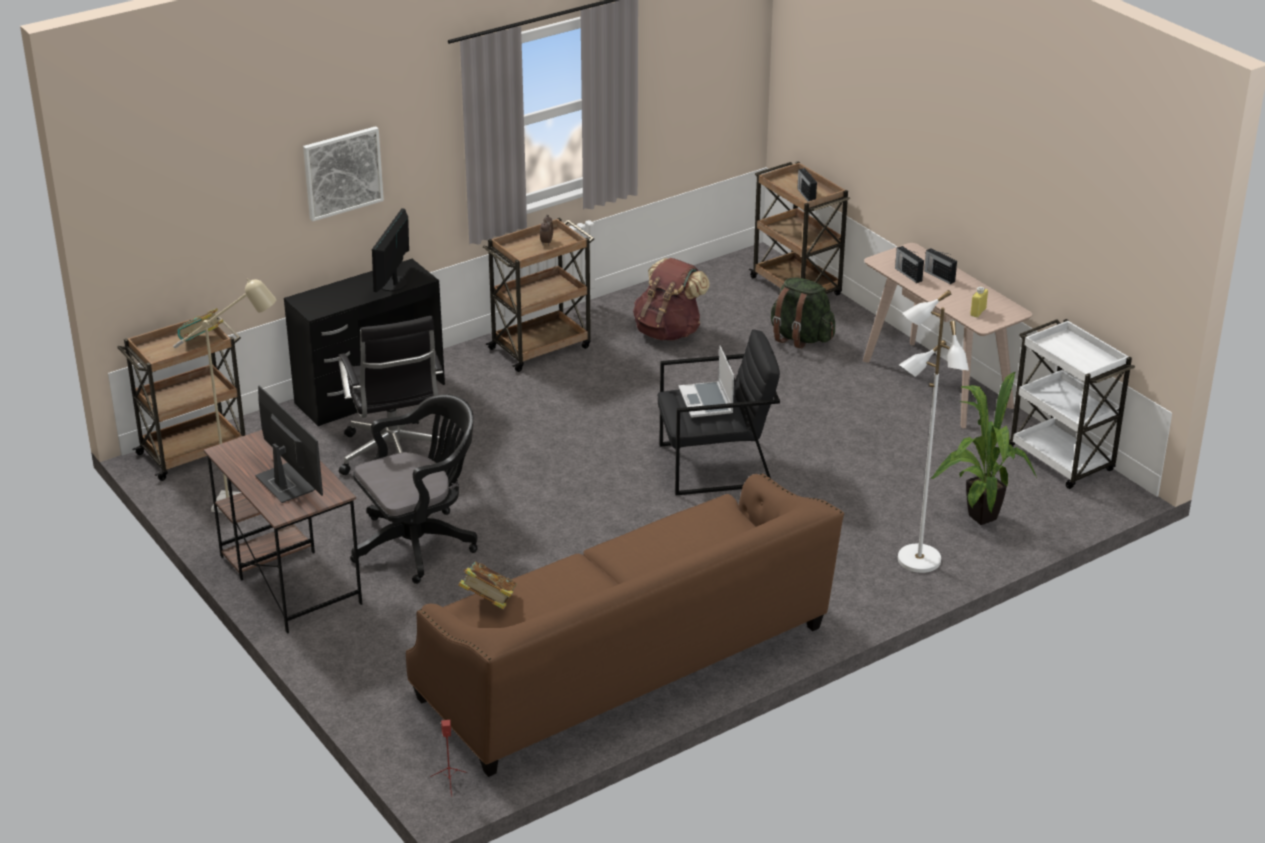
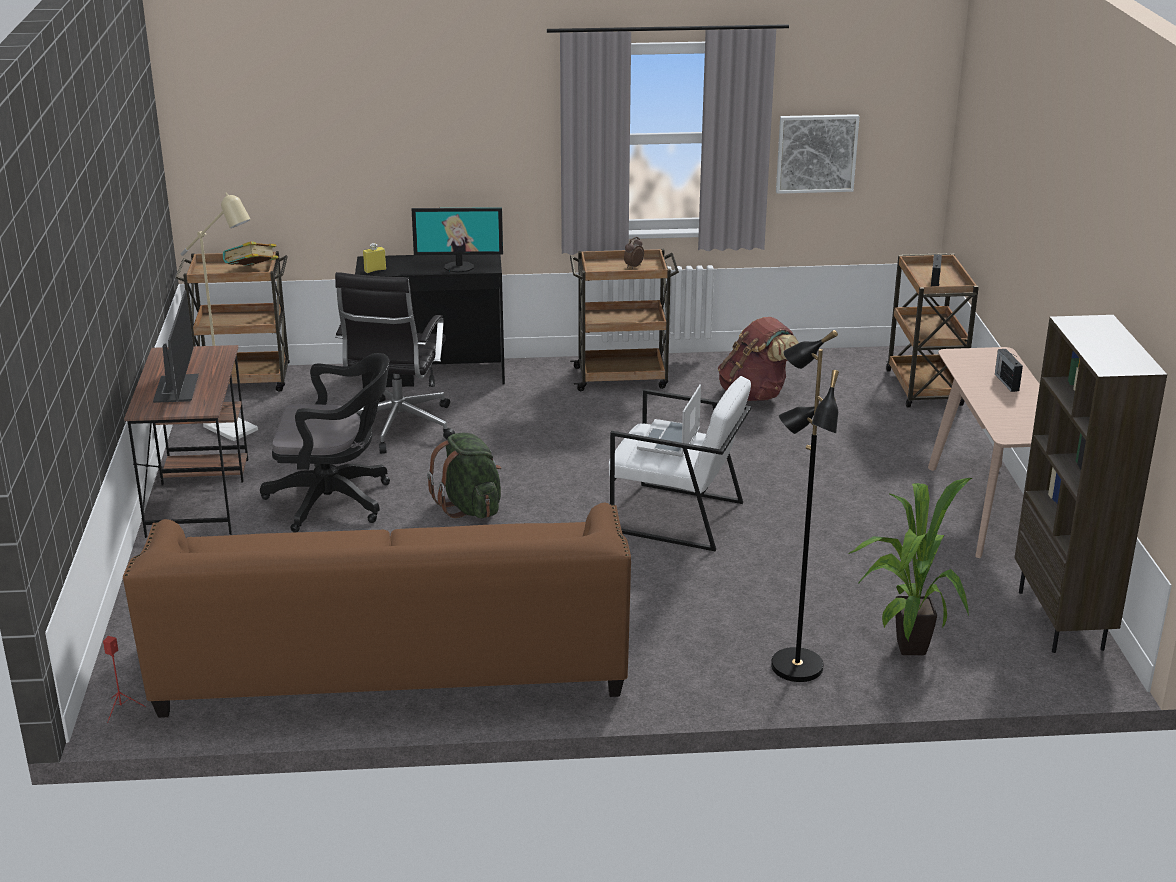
camera: 30 degrees right, 5 degrees down
picture [303,126,384,221] -> picture moved to [776,114,860,194]
monitor [372,208,409,292] -> monitor turned 135 degrees counterclockwise [412,207,503,273]
book [458,561,517,610] -> none
black armchair [658,329,780,495] -> white armchair [609,376,751,551]
green backpack [771,277,835,349] -> green backpack moved to [427,433,501,518]
radio [895,246,924,283] -> none
white floor lamp [898,290,969,573] -> black floor lamp [771,330,839,682]
yellow bottle [970,286,988,318] -> yellow bottle moved to [363,243,386,273]
white cart [1009,319,1135,489] -> brown bookcase [1015,315,1167,653]

